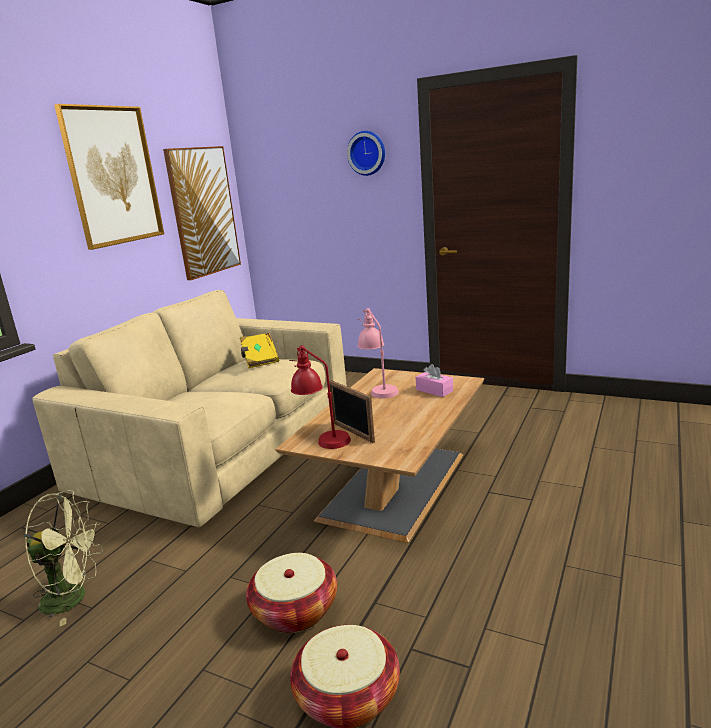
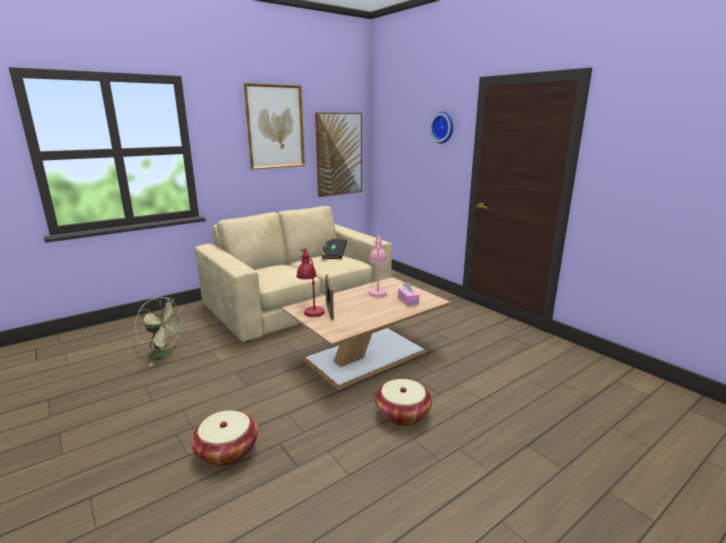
camera: 25 degrees right, 0 degrees up
yellow book [240,333,279,368] -> black book [321,238,347,259]
basket [246,553,337,633] -> basket moved to [375,379,432,426]

